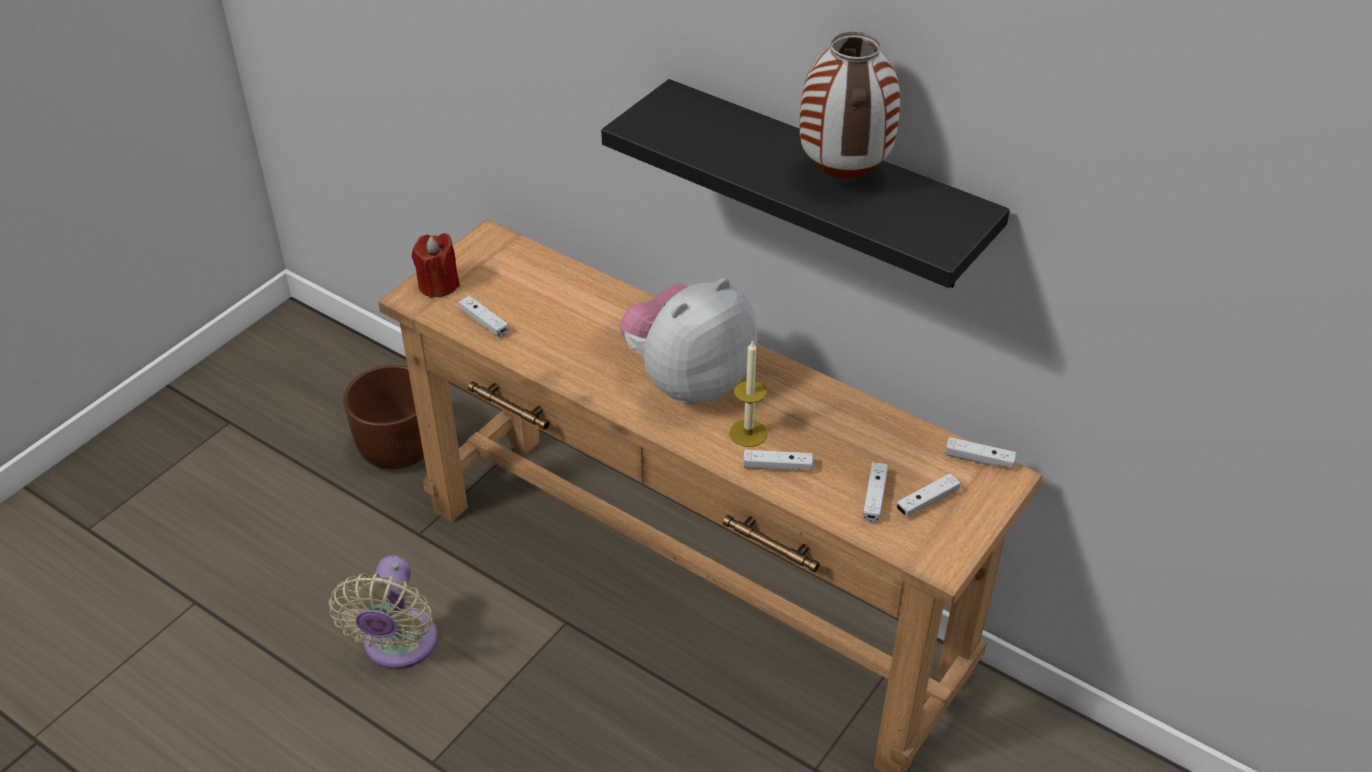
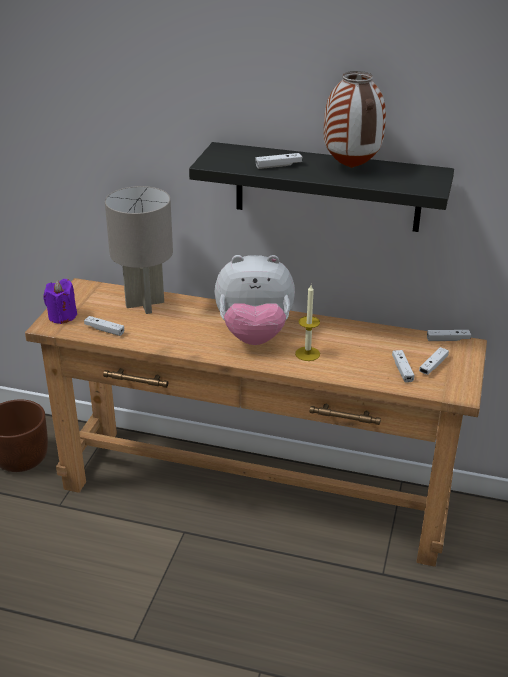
camera: 20 degrees left, 10 degrees down
beige fan [328,555,437,670] -> none
red candle [412,233,460,298] -> purple candle [43,279,77,324]
plush toy [619,278,757,404] -> plush toy turned 120 degrees counterclockwise [215,255,295,345]
white game controller [744,450,813,471] -> white game controller moved to [255,153,302,169]
none -> grey table lamp [105,186,173,314]

